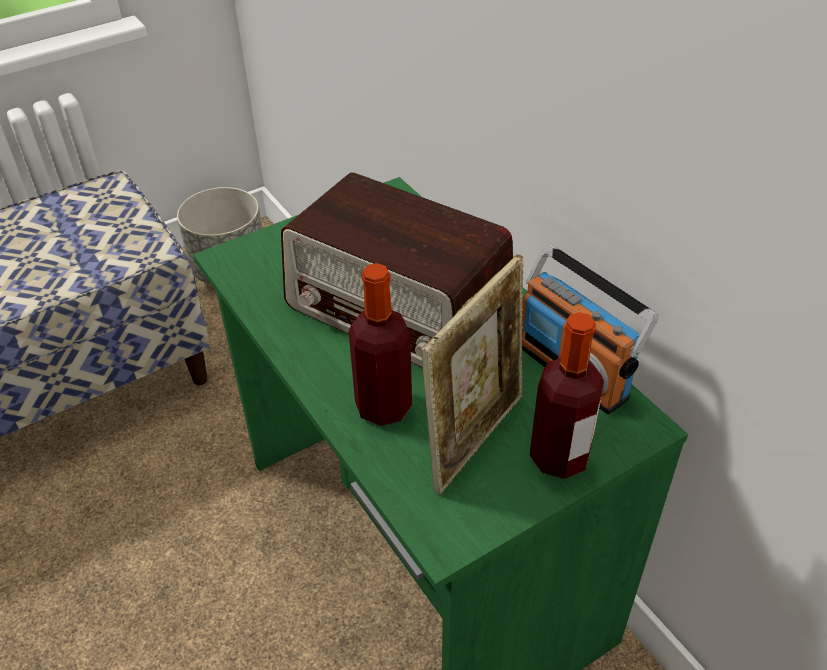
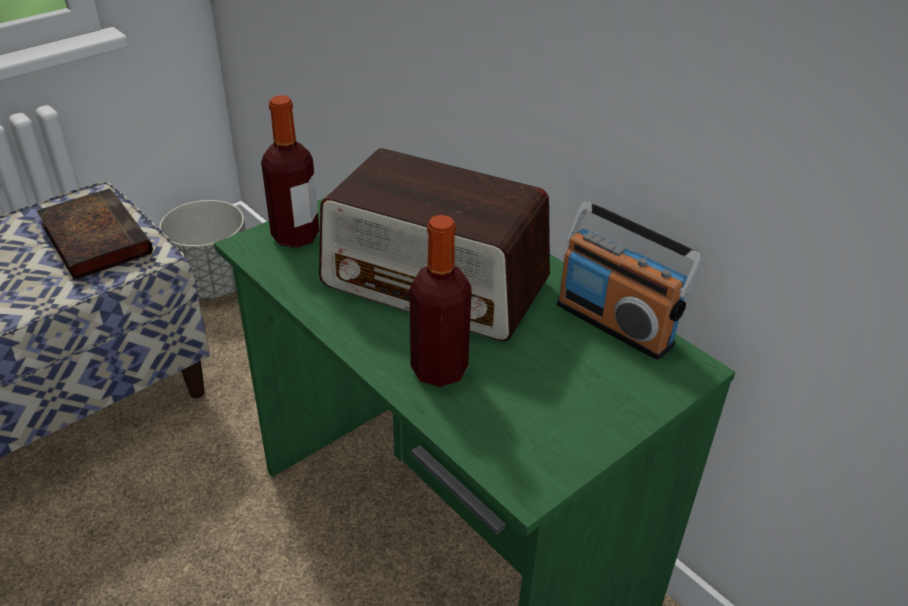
camera: 10 degrees left, 5 degrees down
picture frame [421,254,524,495] -> none
bottle [529,312,604,479] -> bottle moved to [261,95,320,248]
none -> book [36,188,153,280]

